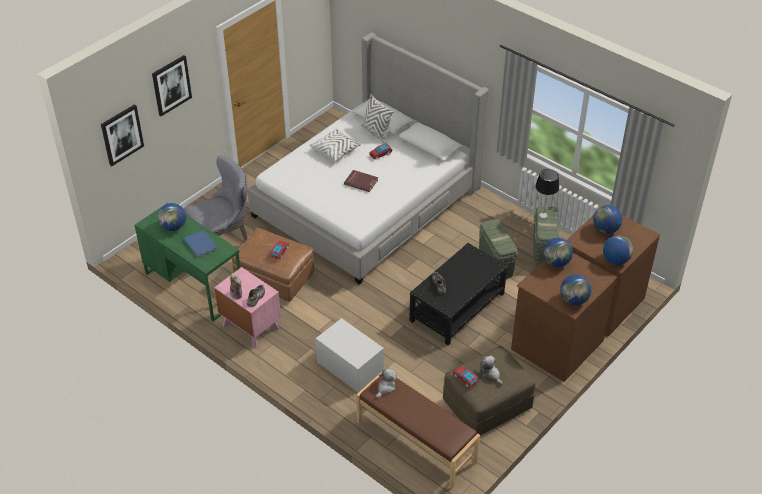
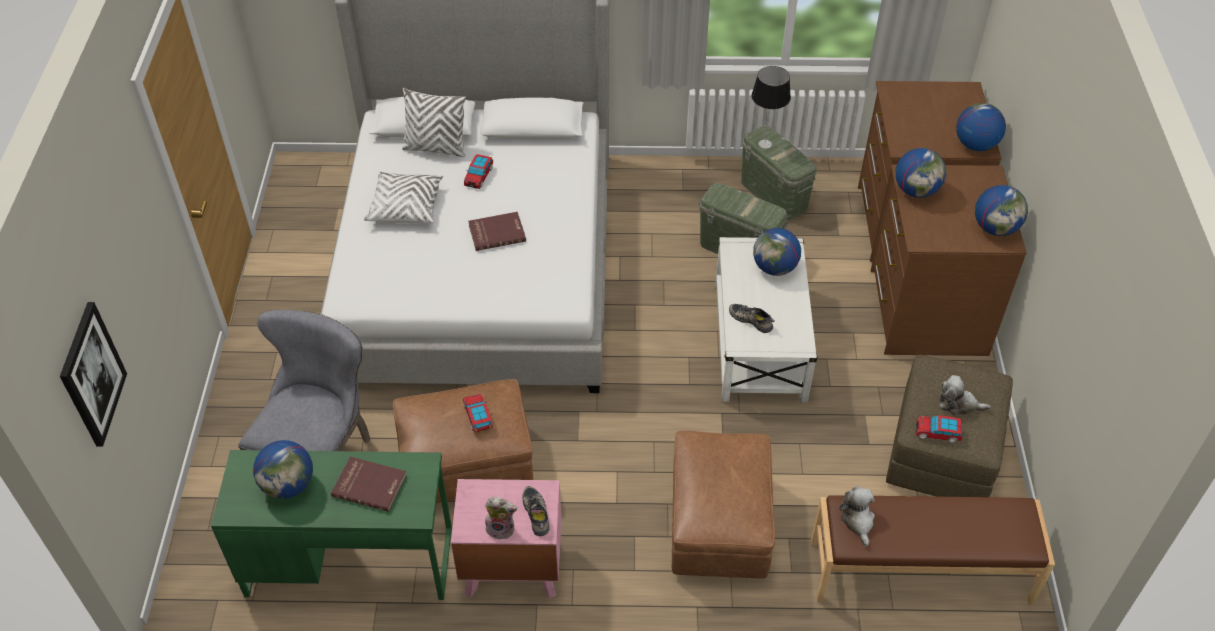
camera: 40 degrees left, 5 degrees up
picture [152,55,192,116] -> none
blue book [184,230,218,258] -> red book [331,457,407,512]
white storage box [316,318,384,393] -> brown ottoman [672,430,775,579]
black coffee table [409,243,508,345] -> white coffee table [715,237,818,403]
globe [593,205,623,234] -> globe moved to [753,228,801,276]

